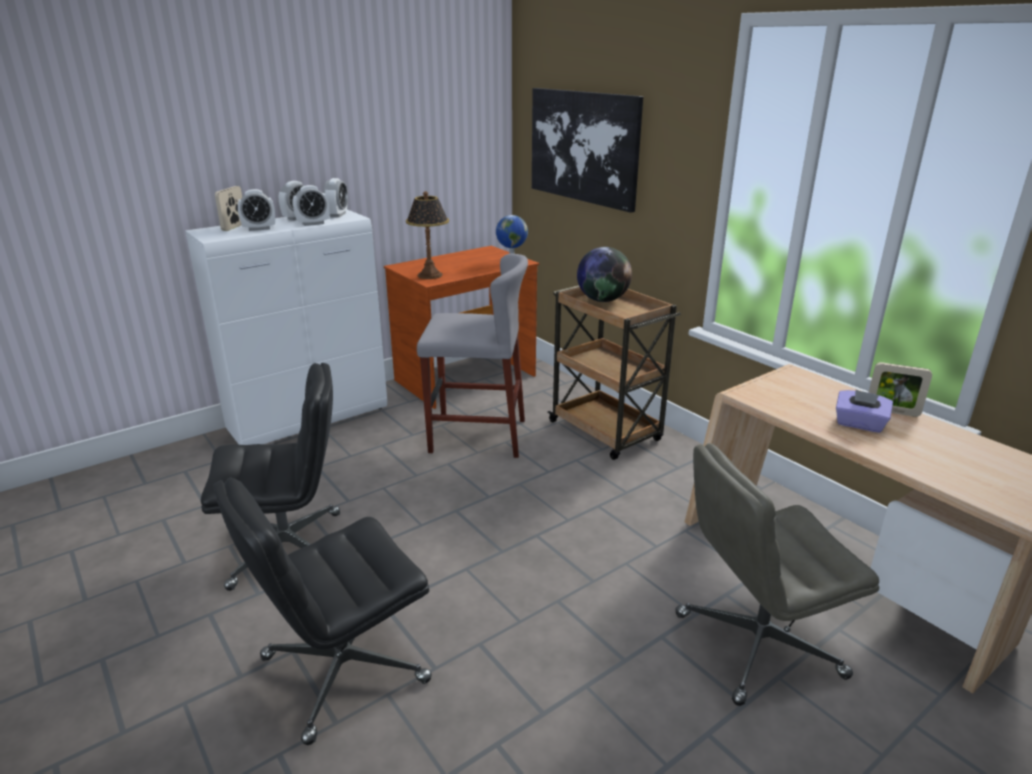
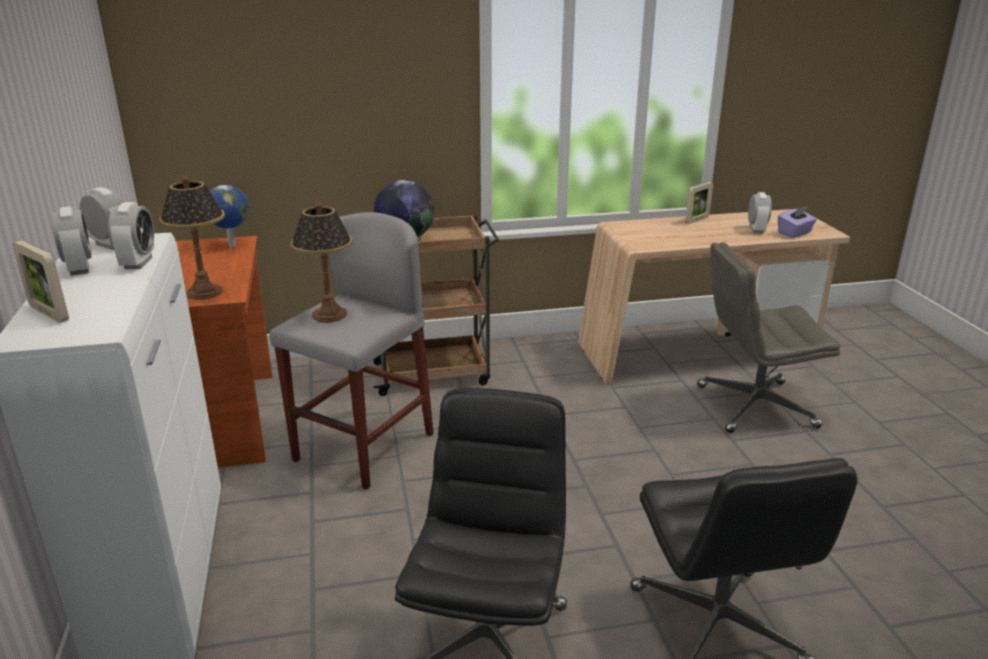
camera: 65 degrees left, 0 degrees up
alarm clock [238,189,275,231] -> alarm clock moved to [748,192,772,233]
picture [532,88,643,213] -> none
grey office chair [675,443,879,706] -> grey office chair turned 75 degrees clockwise [697,242,840,433]
purple tissue box [836,390,893,433] -> purple tissue box moved to [778,206,817,238]
none -> table lamp [290,202,353,322]

